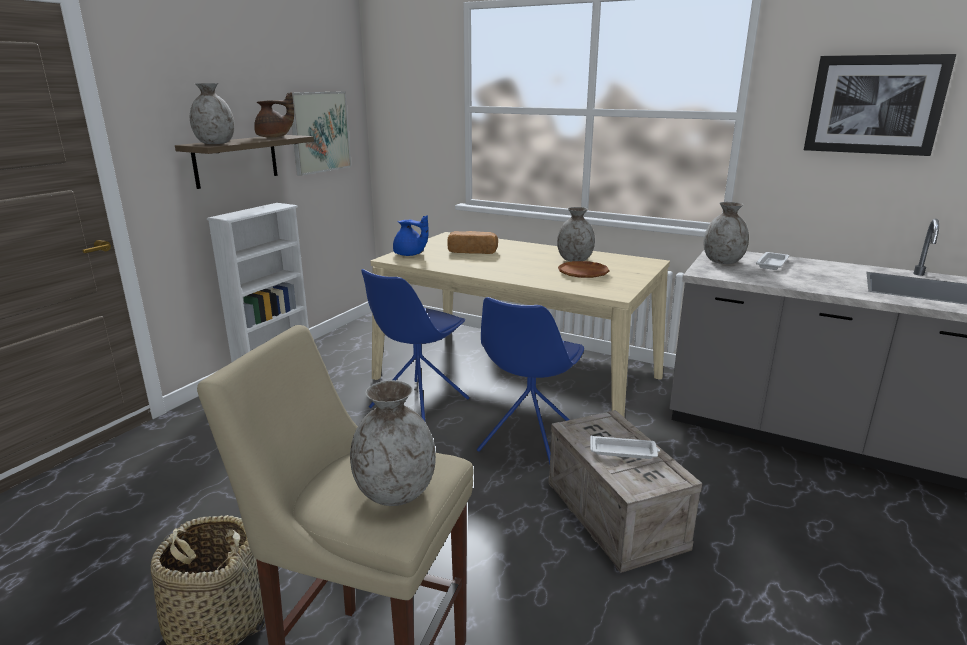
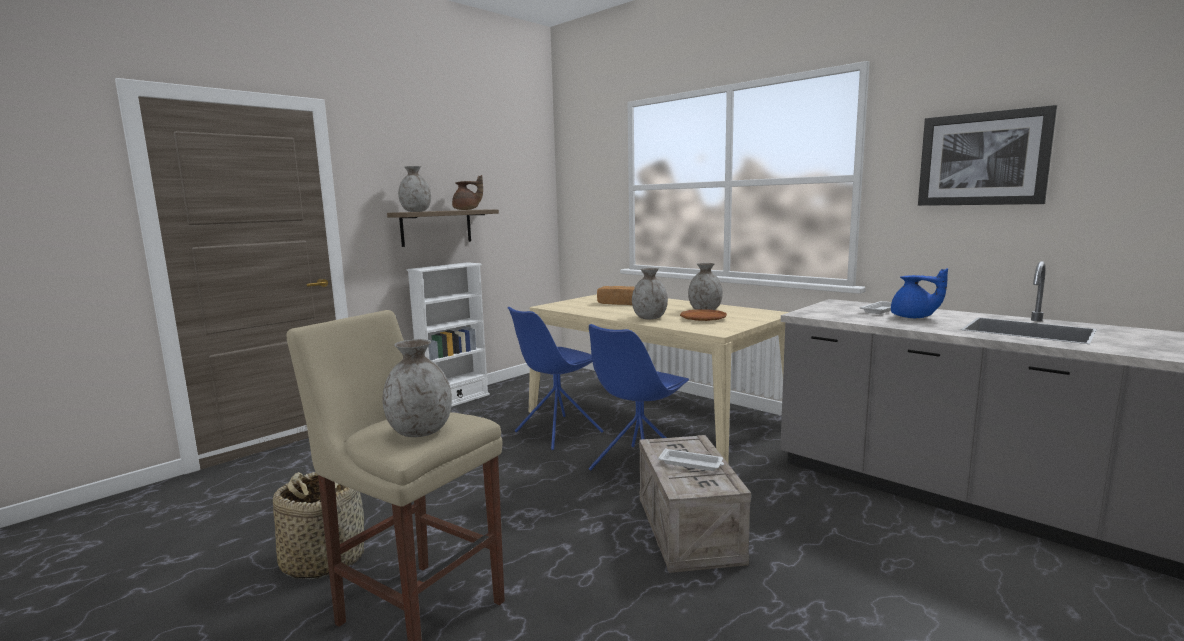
camera: 15 degrees right, 10 degrees down
picture [289,91,351,176] -> none
blue teapot [393,215,429,256] -> blue teapot moved to [891,268,948,318]
grey vase [703,202,749,264] -> grey vase moved to [632,268,668,319]

